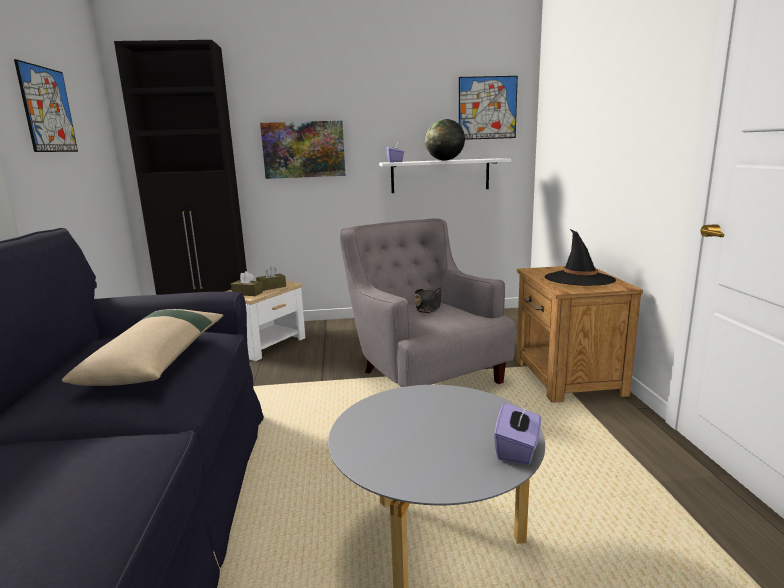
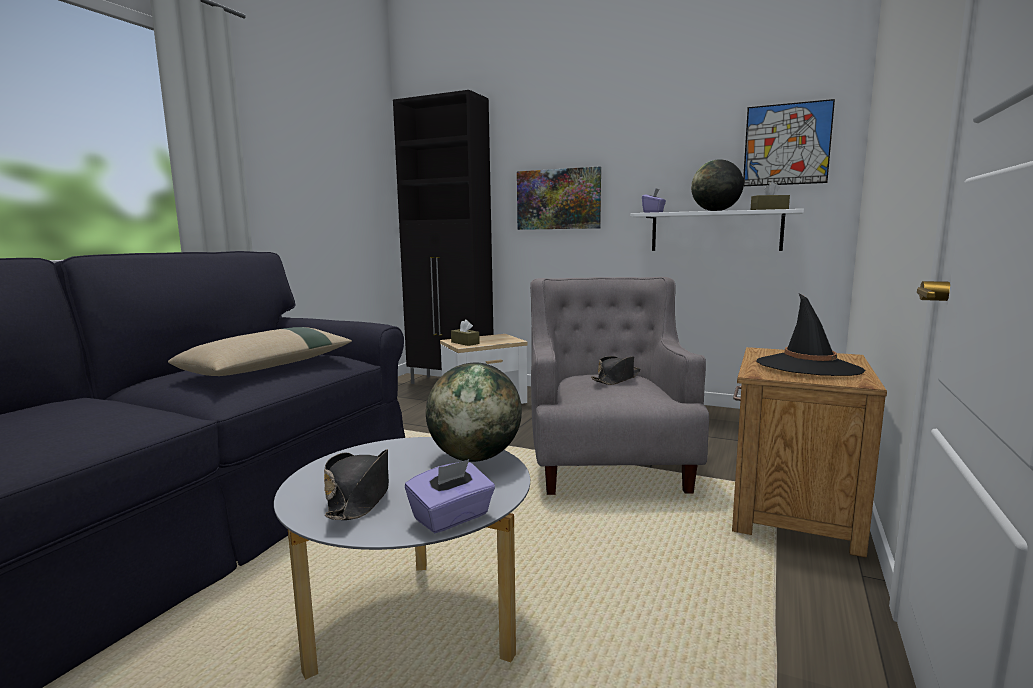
camera: 30 degrees right, 5 degrees down
picture [14,59,78,152] -> none
brown tissue box [256,266,286,291] -> brown tissue box moved to [751,182,790,210]
none -> black hat [324,449,389,520]
none -> globe [426,363,522,462]

